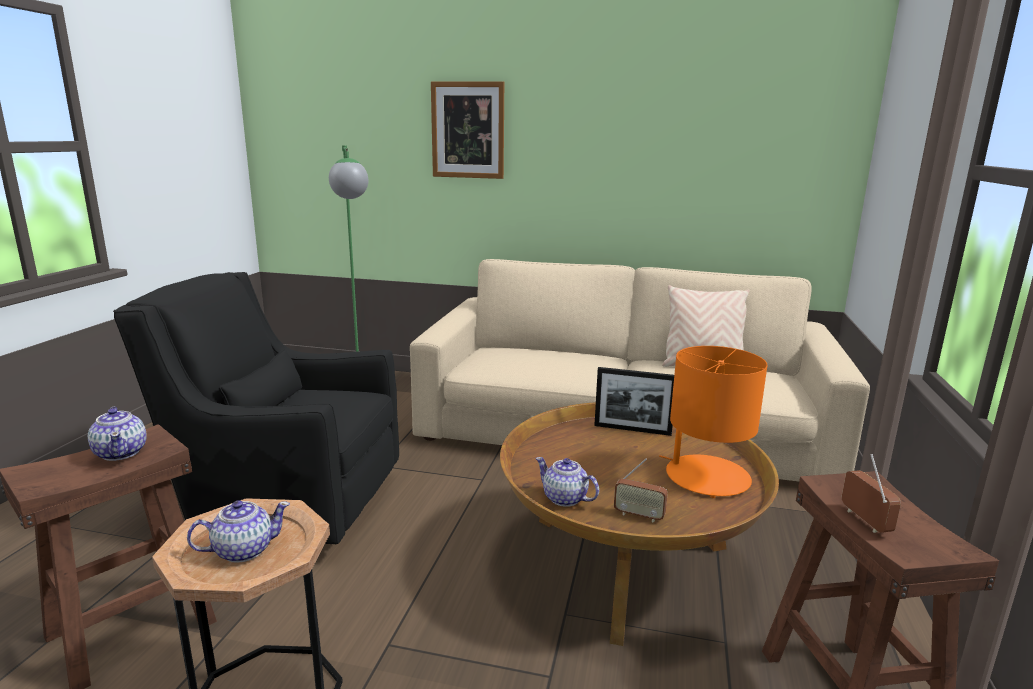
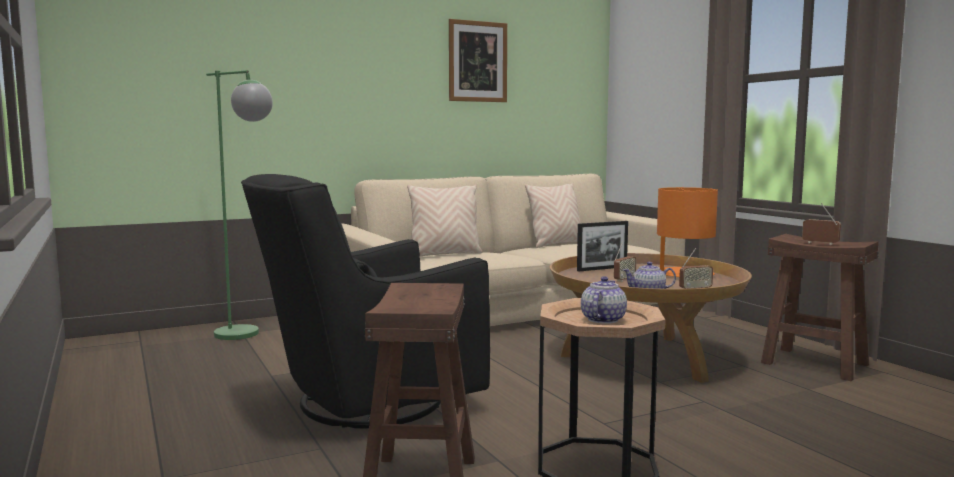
camera: 40 degrees left, 10 degrees down
teapot [88,407,147,461] -> none
picture [431,81,504,179] -> picture moved to [449,19,507,102]
none -> beige pillow [407,185,482,256]
none -> radio [614,241,637,282]

